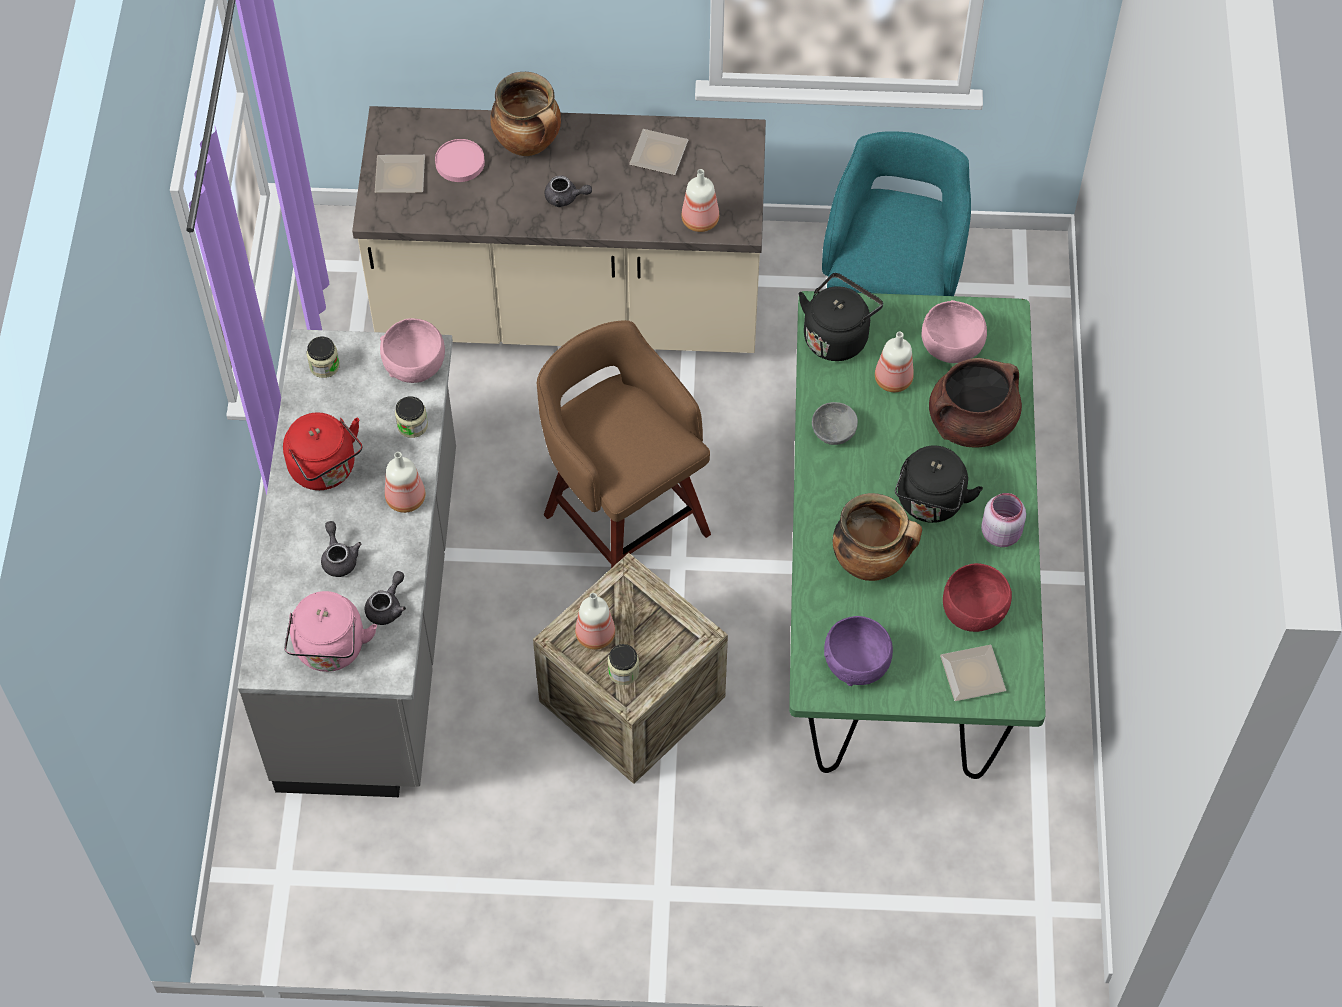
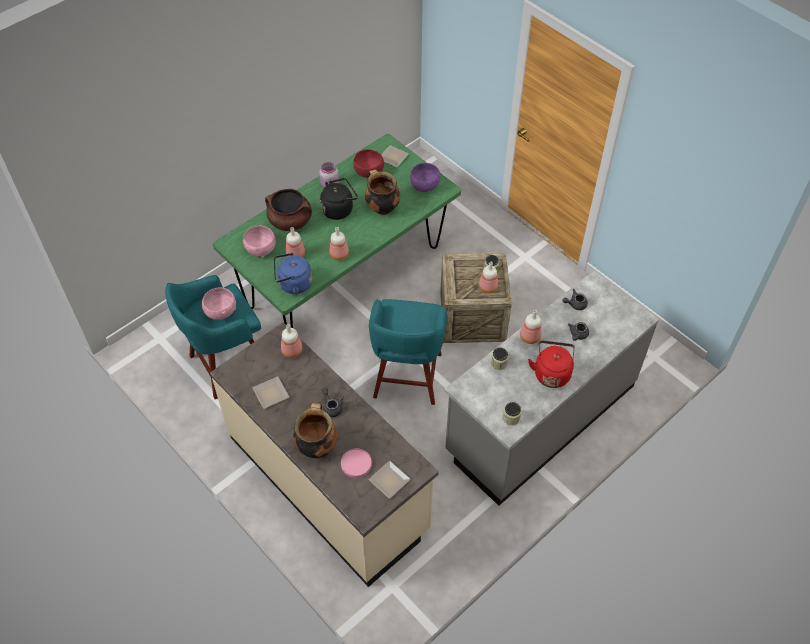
camera: 135 degrees left, 5 degrees down
pink kettle [284,591,377,672] -> none
pink bowl [380,318,445,383] -> pink bowl moved to [202,287,236,320]
brown stool [537,320,711,568] -> turquoise stool [369,299,447,405]
black kettle [799,273,883,361] -> blue kettle [274,253,312,294]
grey bowl [812,402,858,445] -> bottle [329,227,349,260]

